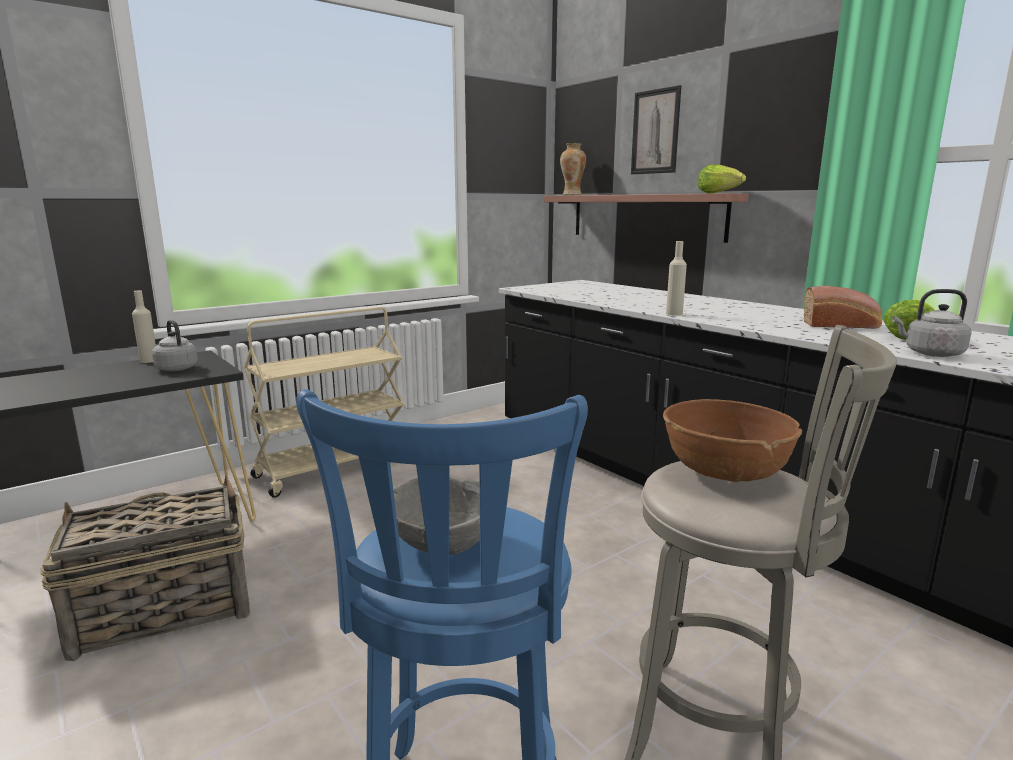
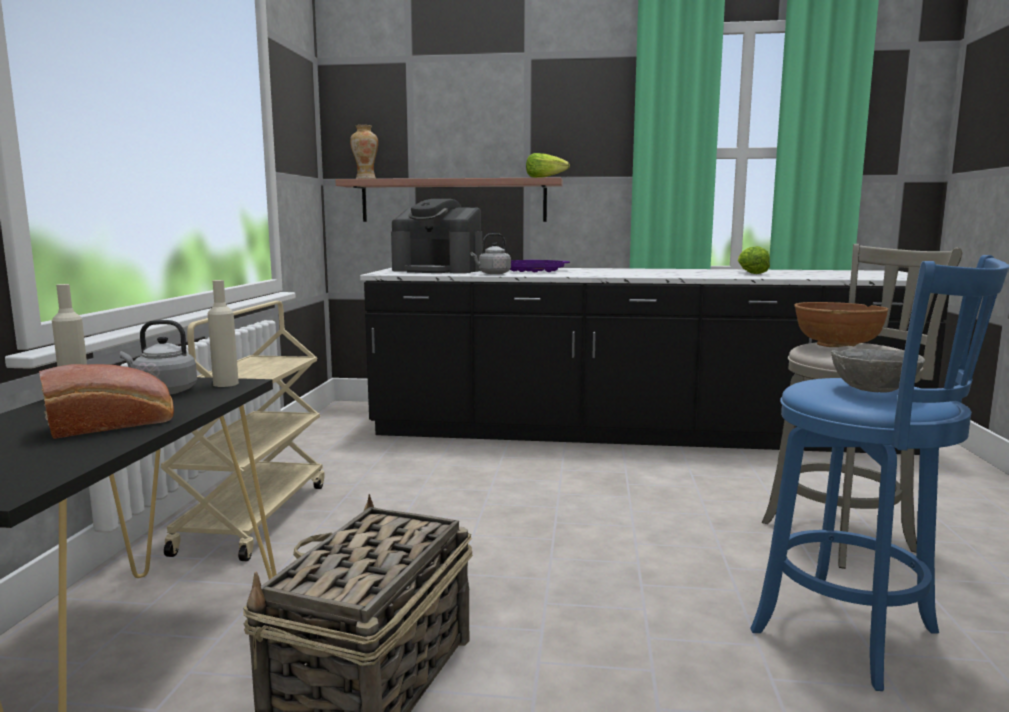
camera: 45 degrees left, 5 degrees down
picture [631,85,681,174] -> none
beige bottle [666,241,687,316] -> beige bottle moved to [208,280,239,387]
bread [804,286,882,329] -> bread moved to [39,364,174,439]
grey kettle [892,289,972,357] -> grey kettle moved to [470,233,511,274]
none -> coffee machine [391,199,482,273]
none -> purple tray [510,260,570,272]

